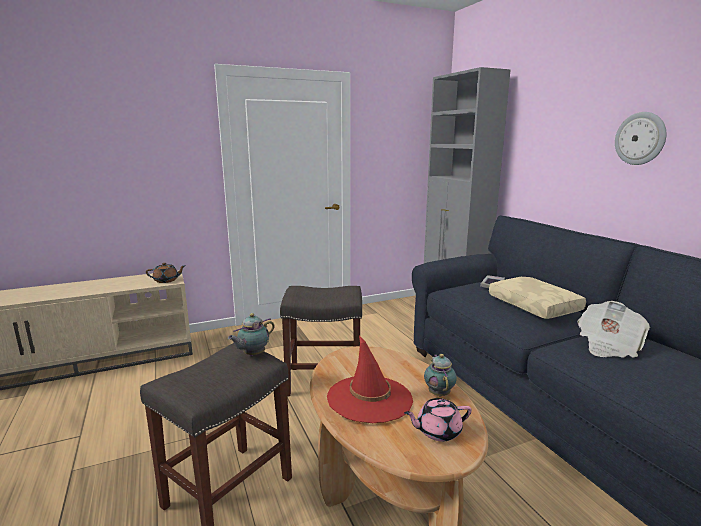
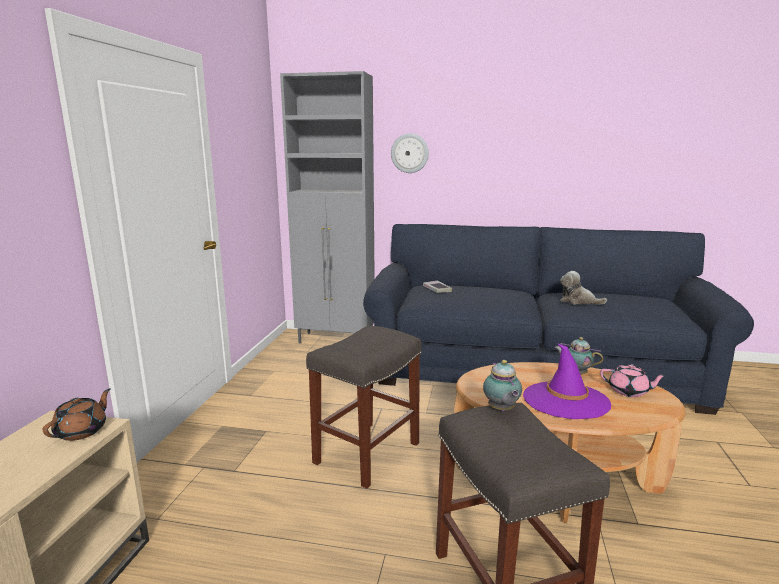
camera: 55 degrees left, 0 degrees up
red hat [327,335,413,423] -> purple hat [523,343,612,419]
pink teapot [404,398,472,441] -> pink teapot turned 90 degrees counterclockwise [600,364,666,397]
beige pillow [489,277,586,319] -> none
newspaper [577,301,650,358] -> plush toy [560,271,607,305]
wall clock [615,112,667,165] -> wall clock moved to [391,133,429,173]

